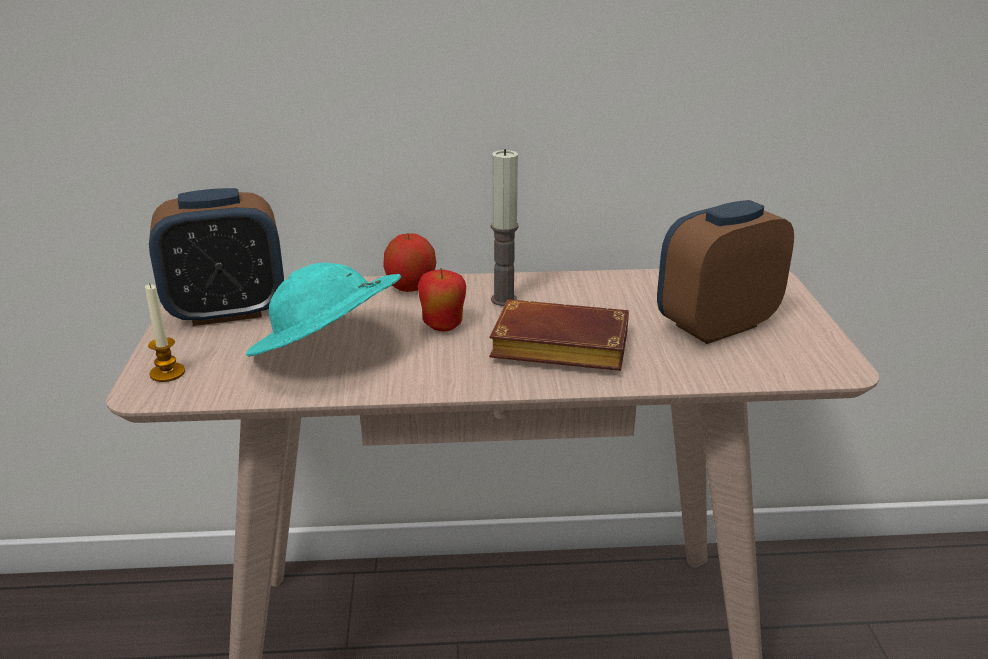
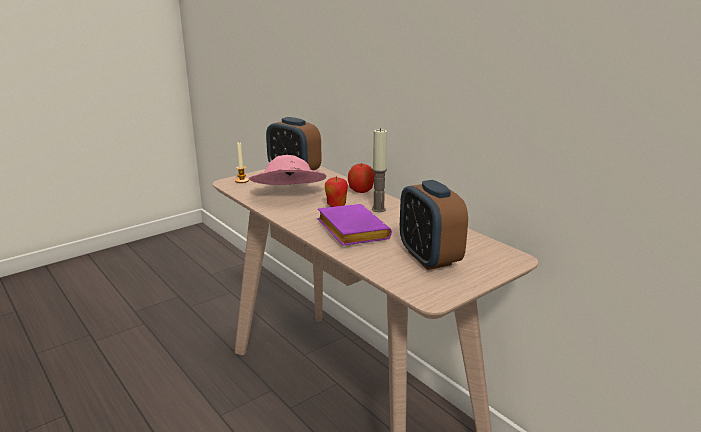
camera: 55 degrees right, 5 degrees down
turquoise hat [246,263,401,357] -> pink hat [249,155,326,185]
brown book [489,299,629,371] -> purple book [317,204,392,246]
alarm clock [657,200,794,344] -> alarm clock turned 135 degrees counterclockwise [400,180,468,270]

